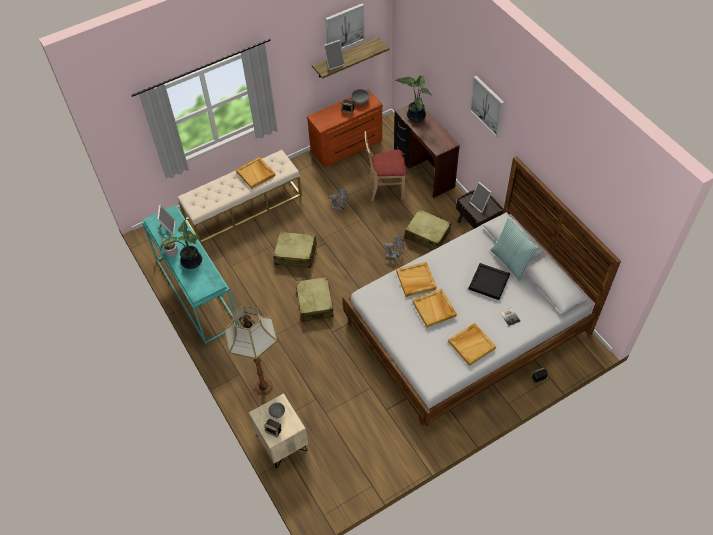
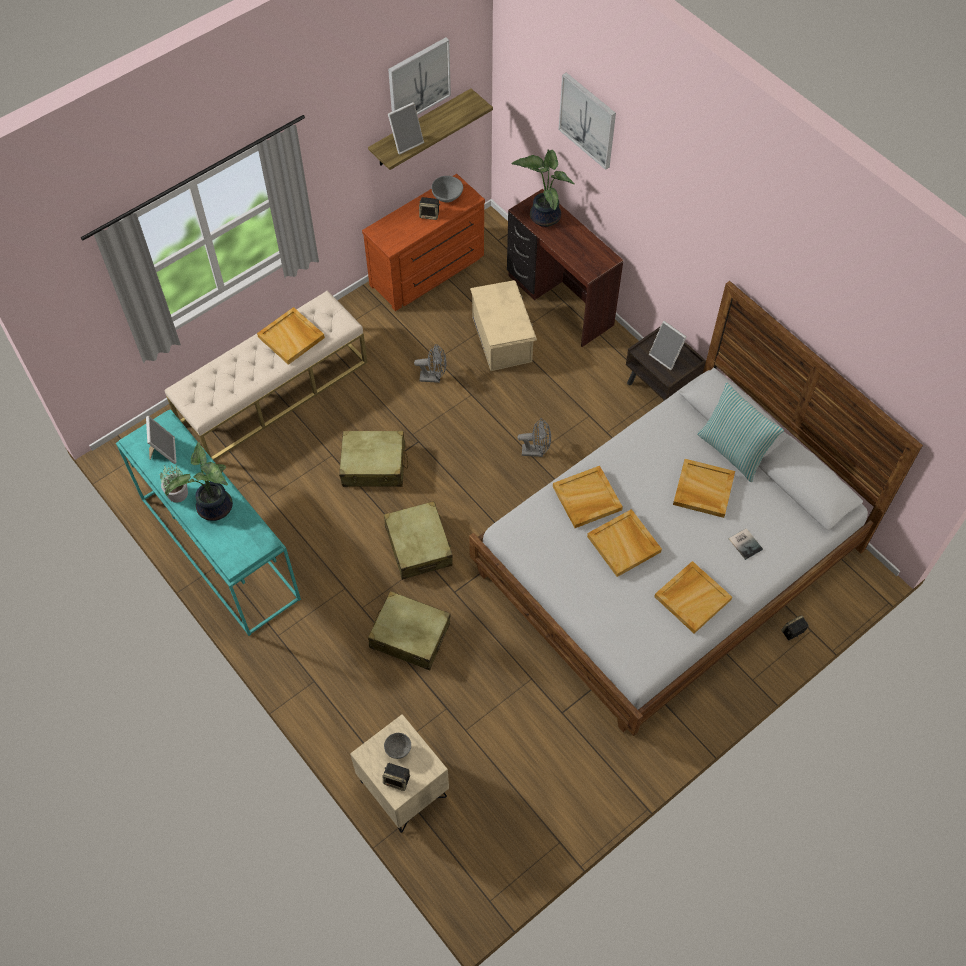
camera: 10 degrees left, 5 degrees up
floor lamp [224,305,278,395] -> none
beige chair [365,131,407,201] -> beige storage box [470,280,537,371]
beige suitcase [405,209,451,250] -> beige suitcase moved to [368,591,451,670]
black tray [469,263,510,300] -> beige tray [673,459,735,518]
picture [470,76,505,137] -> picture moved to [558,72,616,170]

